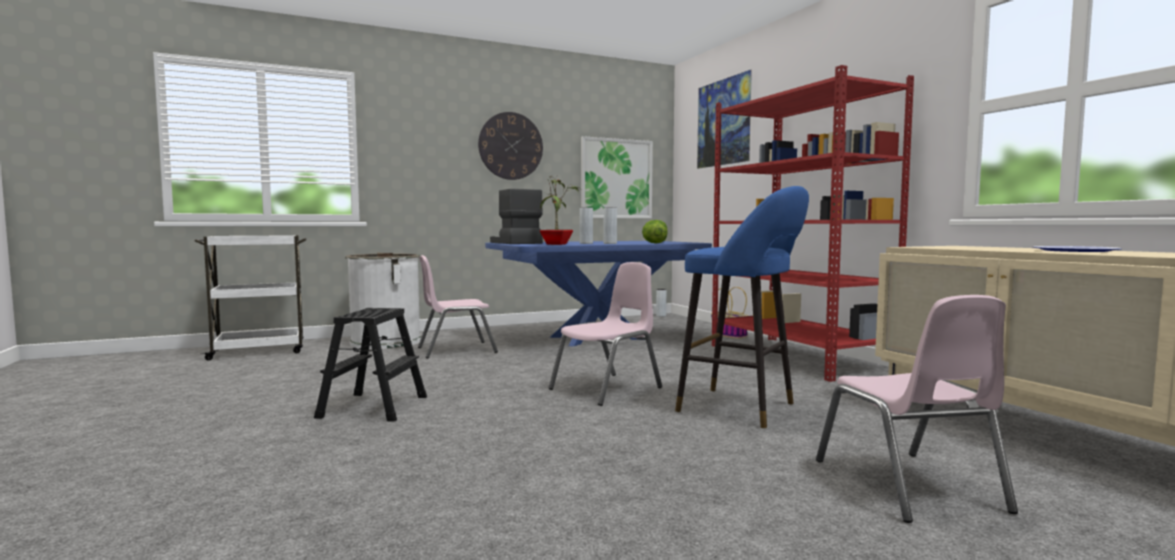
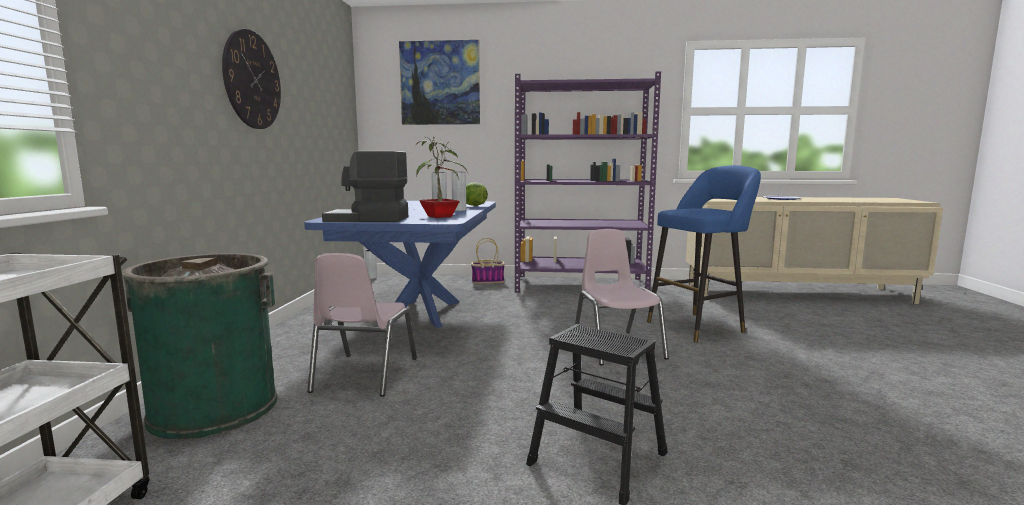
camera: 60 degrees left, 5 degrees up
white trash can [345,253,421,349] -> green trash can [122,253,278,439]
picture [581,136,653,219] -> none
red bookcase [712,65,914,382] -> purple bookcase [515,72,661,293]
pink chair [816,295,1018,523] -> none

